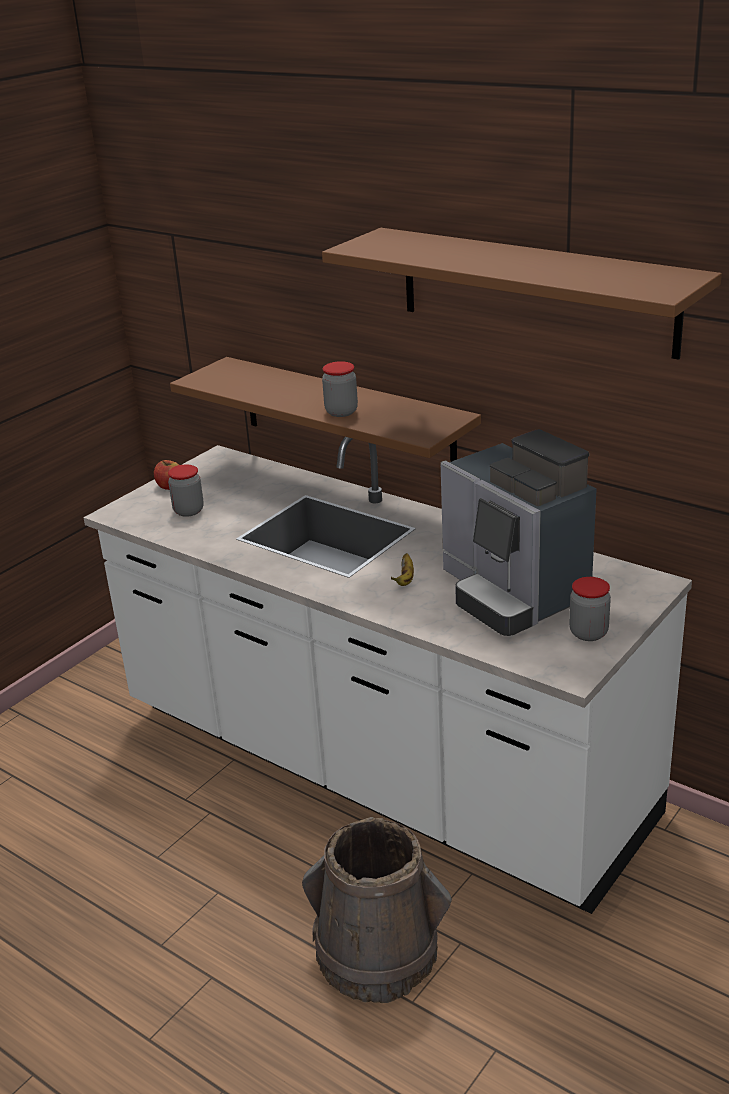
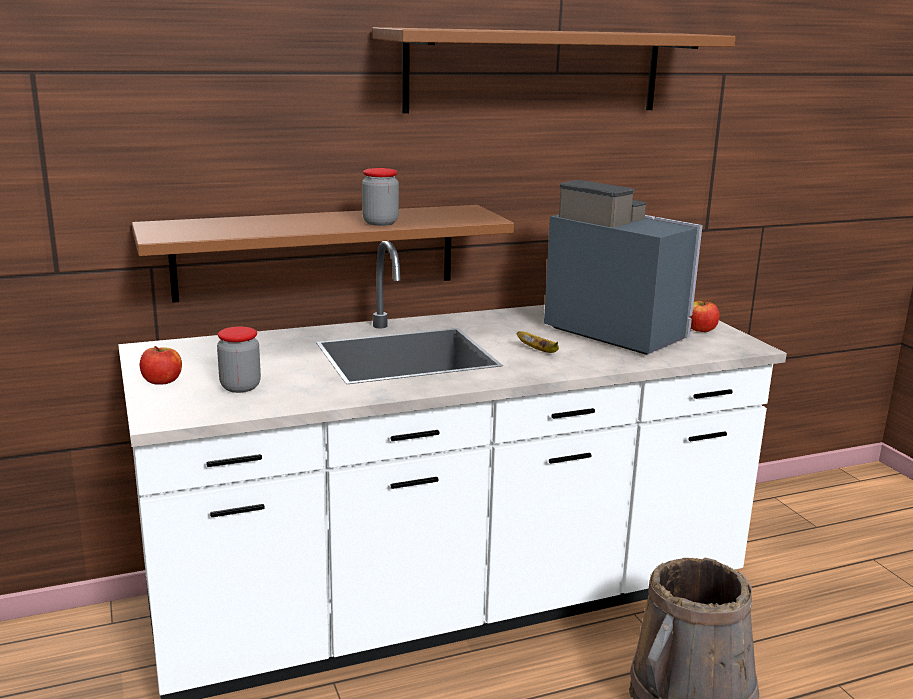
camera: 60 degrees left, 10 degrees down
coffee machine [441,429,597,636] -> coffee machine turned 135 degrees counterclockwise [544,180,702,355]
jar [569,577,611,641] -> apple [690,299,719,332]

